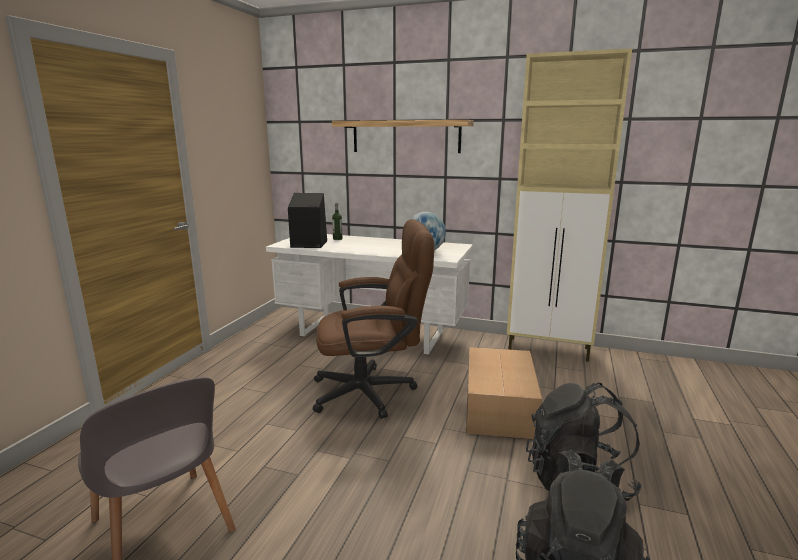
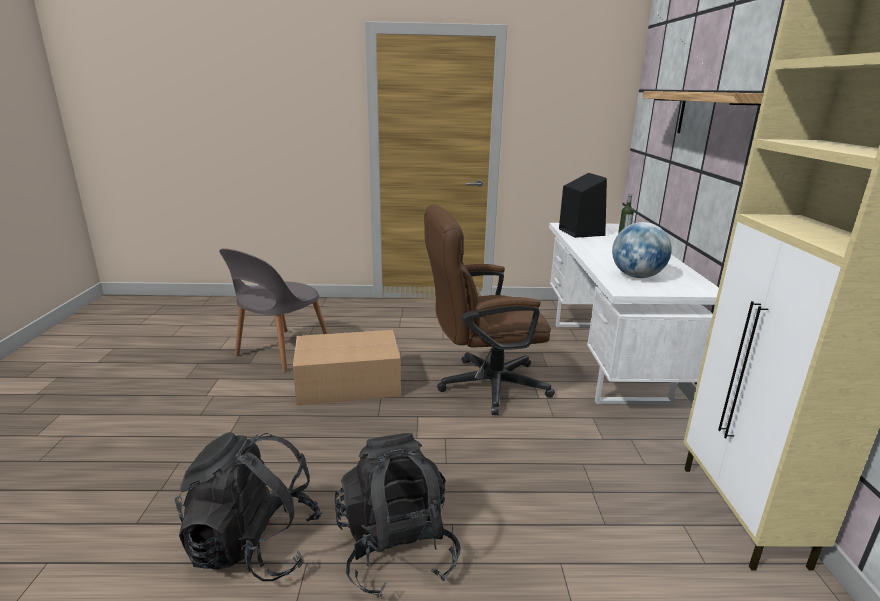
camera: 70 degrees right, 5 degrees up
brown office chair [313,219,434,419] -> brown office chair turned 105 degrees clockwise [424,204,555,415]
cardboard box [466,347,542,440] -> cardboard box moved to [293,330,401,405]

